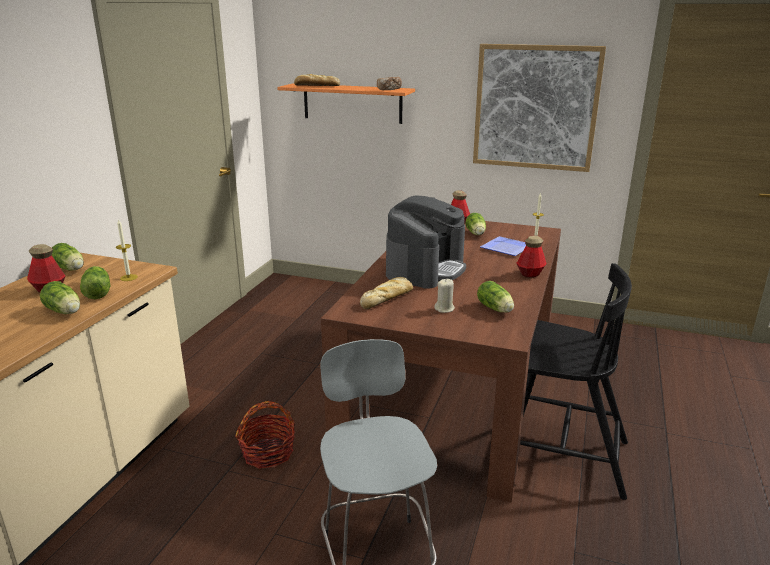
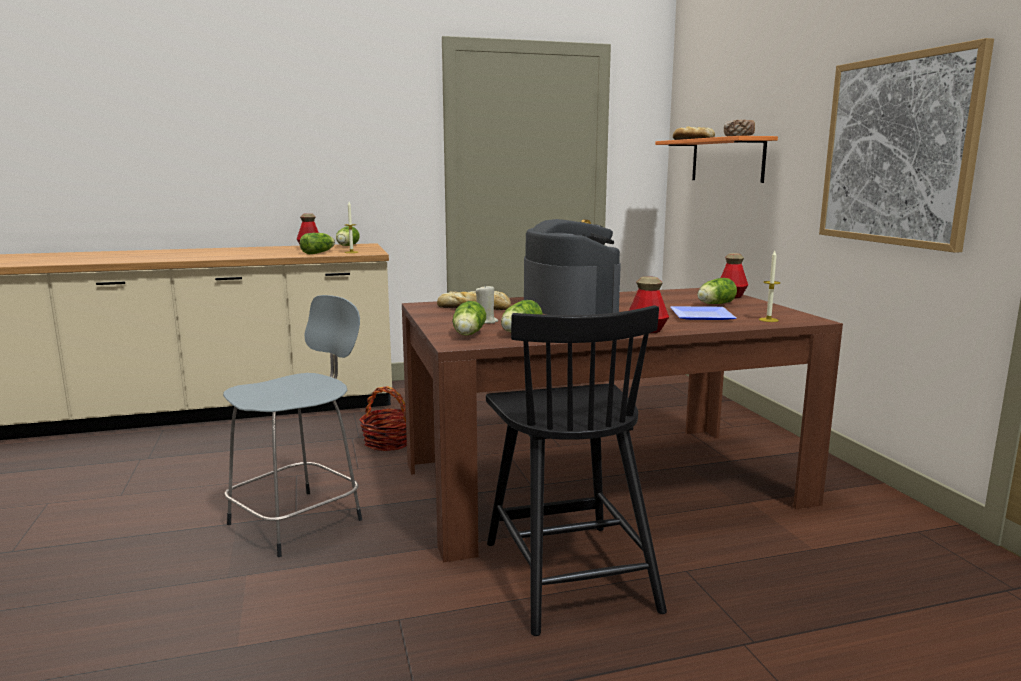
camera: 55 degrees right, 10 degrees down
lettuce [40,281,80,314] -> lettuce moved to [452,301,486,336]
coffee machine [386,195,466,289] -> coffee machine turned 105 degrees counterclockwise [524,219,621,315]

